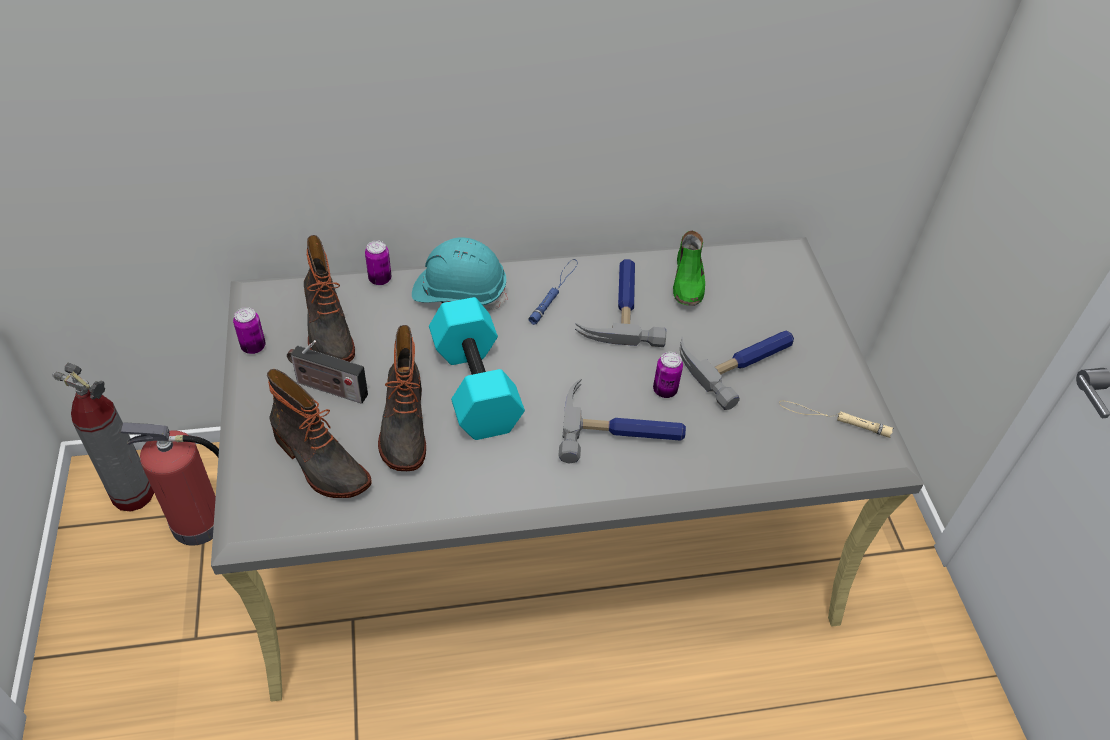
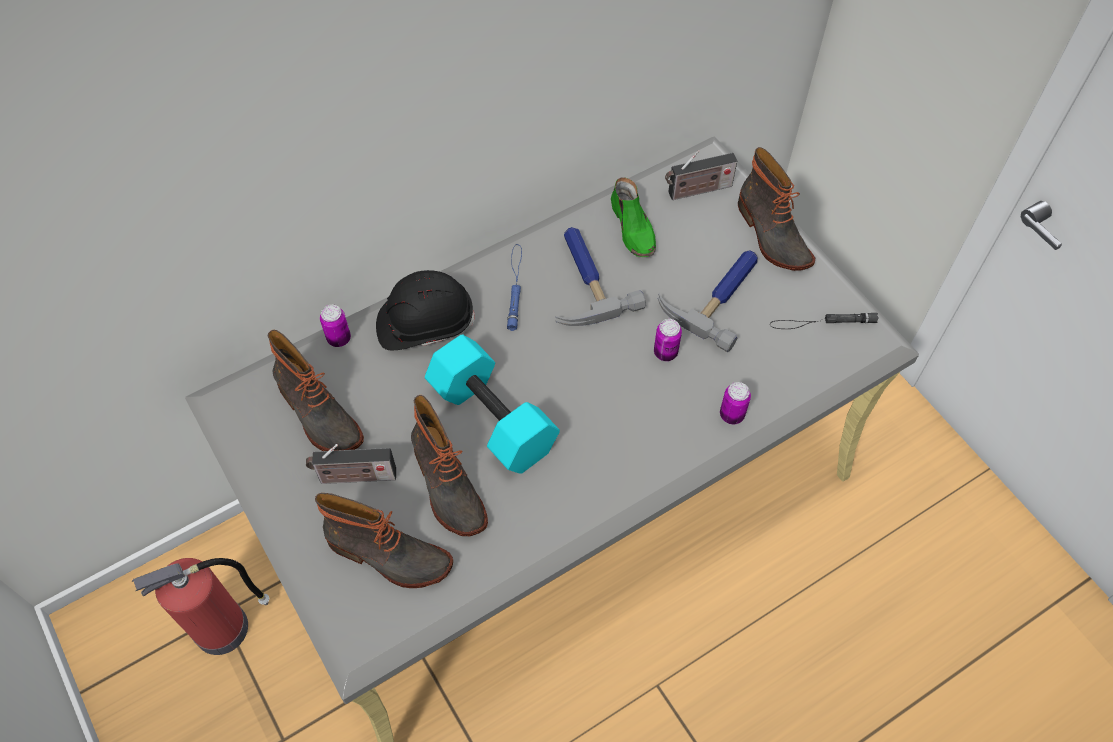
camera: 20 degrees left, 10 degrees up
fire extinguisher [52,363,154,512] -> none
can [233,307,266,354] -> can moved to [720,382,751,424]
turquoise hard hat [412,237,508,310] -> black hard hat [376,270,475,350]
hammer [558,379,686,464] -> none
beige flashlight [779,400,893,438] -> black flashlight [770,313,879,329]
none -> radio [665,150,737,200]
none -> boot [738,147,815,271]

